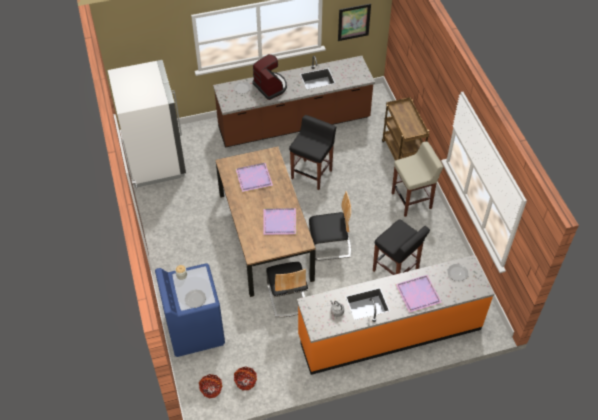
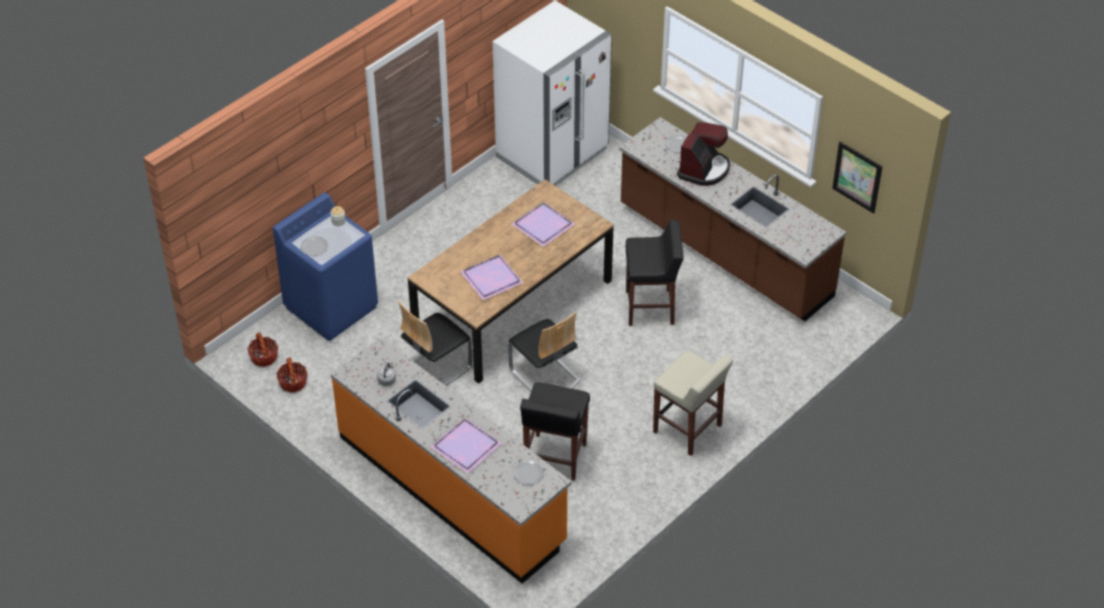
camera: 60 degrees right, 5 degrees down
brown cart [382,97,429,161] -> none

